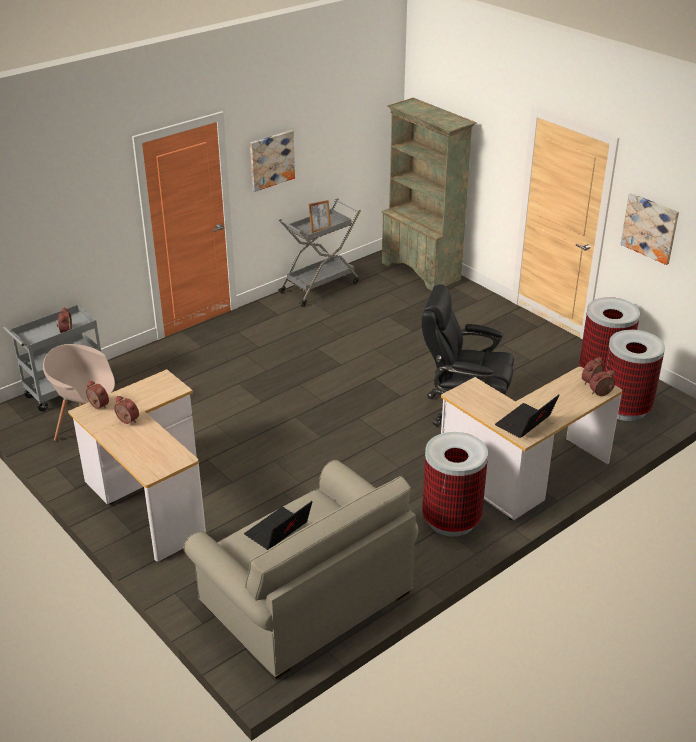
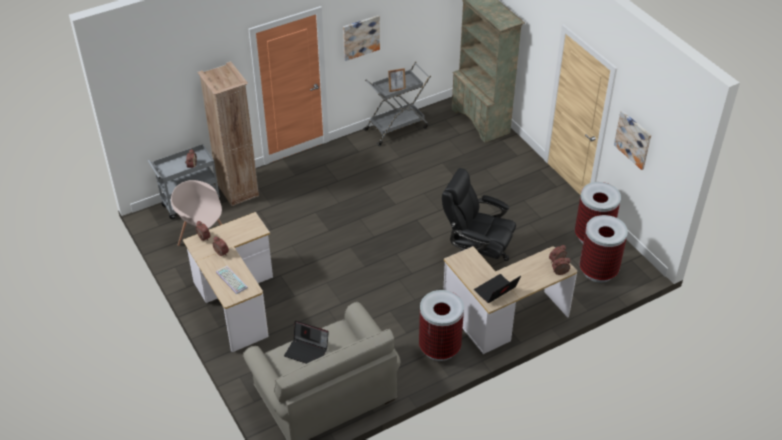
camera: 10 degrees right, 10 degrees up
laptop [244,501,312,550] -> laptop turned 120 degrees counterclockwise [284,321,329,364]
none -> brown cabinet [197,61,259,206]
none -> keyboard [216,266,248,294]

